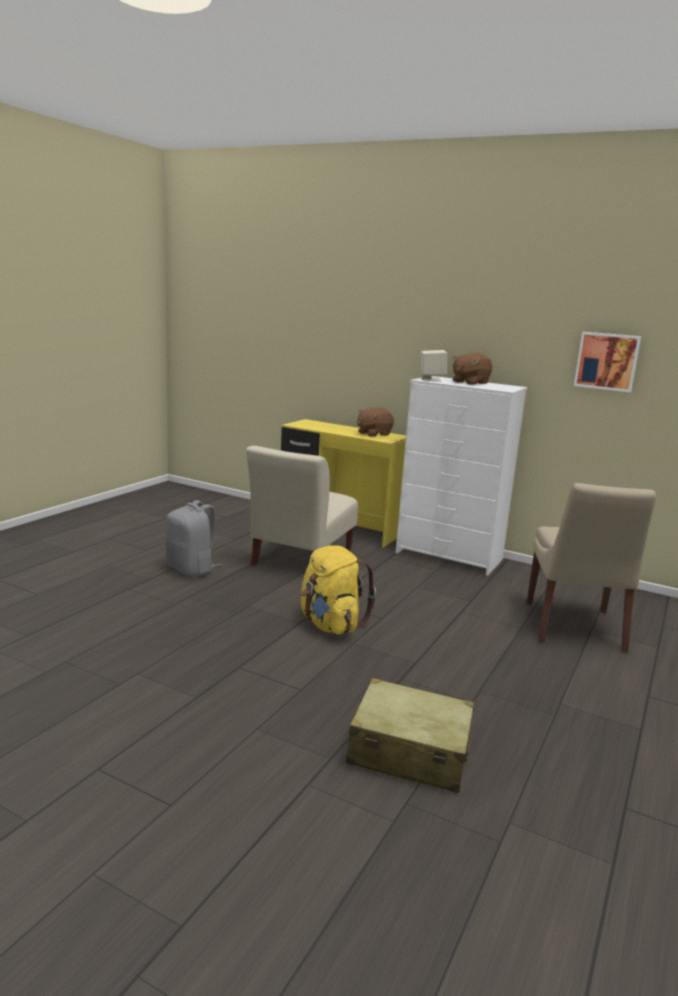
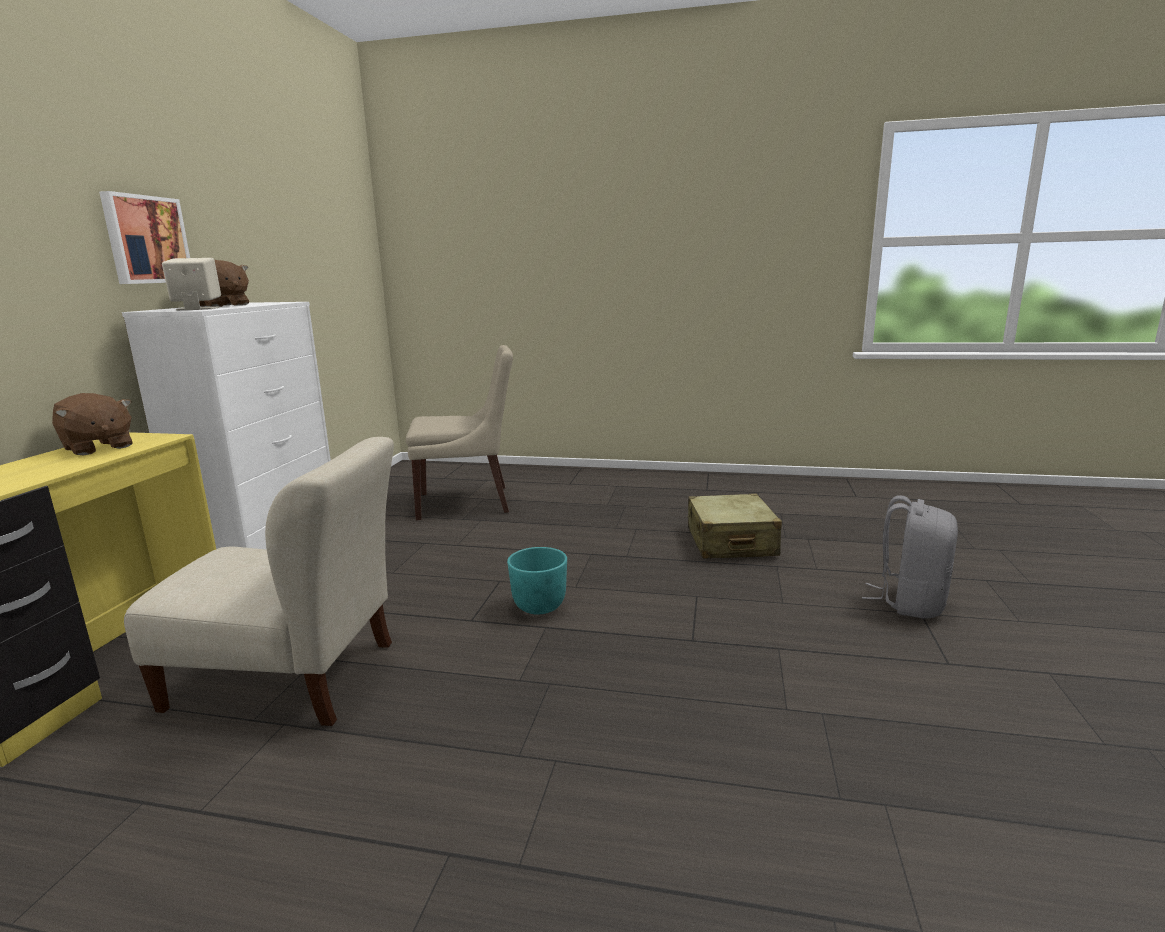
camera: 105 degrees left, 0 degrees up
grey backpack [166,500,221,577] -> grey backpack moved to [862,495,958,619]
yellow backpack [301,545,376,635] -> turquoise planter [507,547,567,615]
picture [574,332,641,392] -> picture moved to [99,191,190,284]

